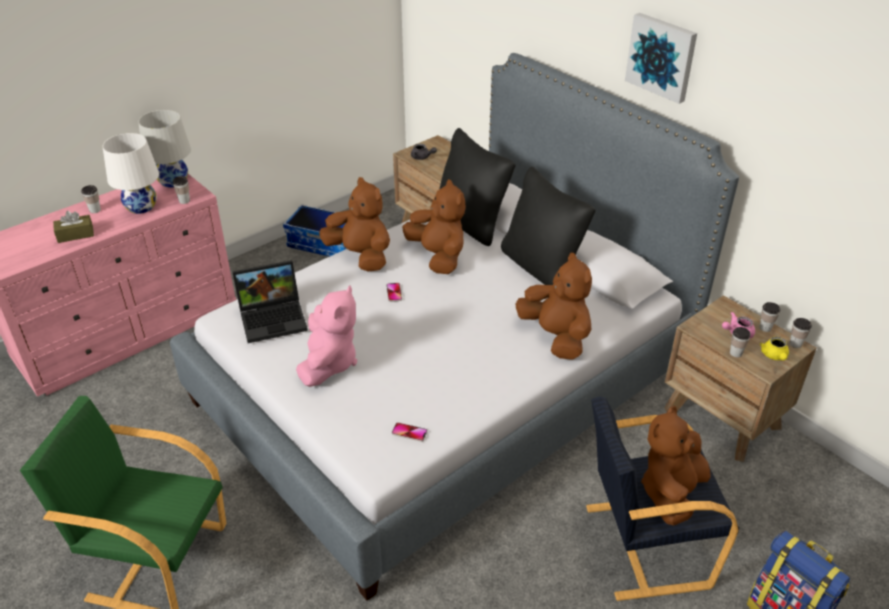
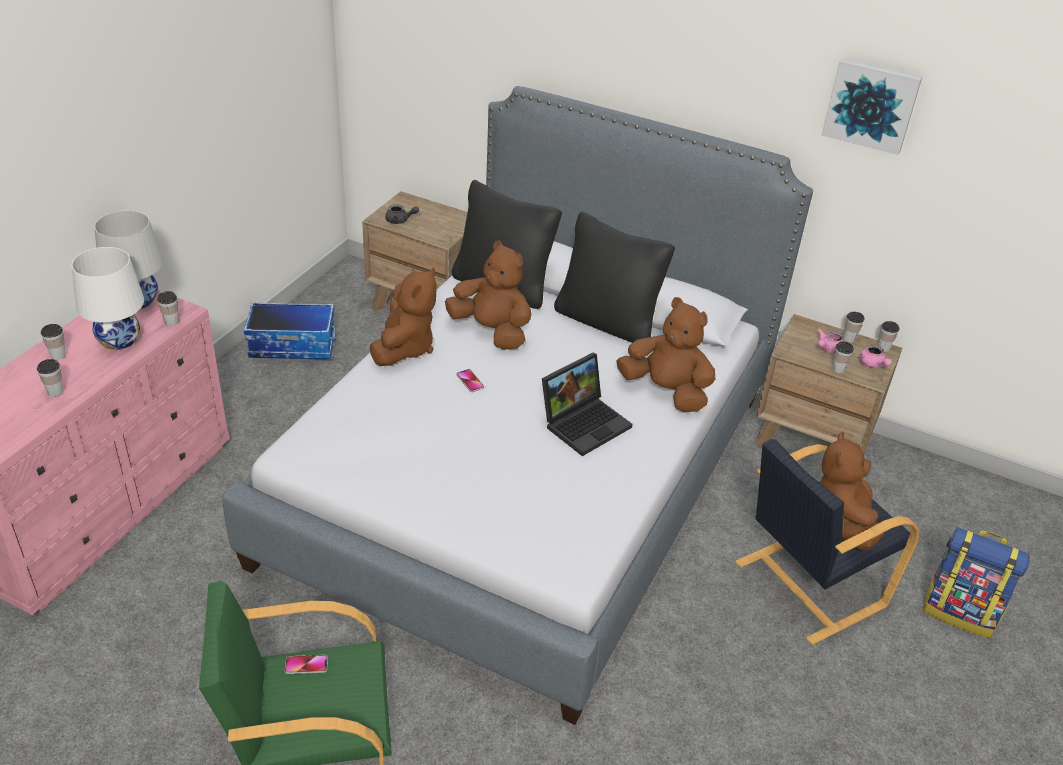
camera: 25 degrees left, 0 degrees up
brown tissue box [53,211,94,243] -> cup [37,359,63,397]
laptop [232,260,308,343] -> laptop moved to [542,353,633,456]
pink plush toy [296,285,357,387] -> none
brown plush toy [319,177,390,271] -> brown plush toy turned 90 degrees clockwise [370,268,437,366]
phone [392,422,428,442] -> phone moved to [285,655,328,674]
picture [625,13,697,104] -> picture moved to [822,58,922,155]
yellow teapot [760,337,789,360] -> pink teapot [859,344,892,368]

